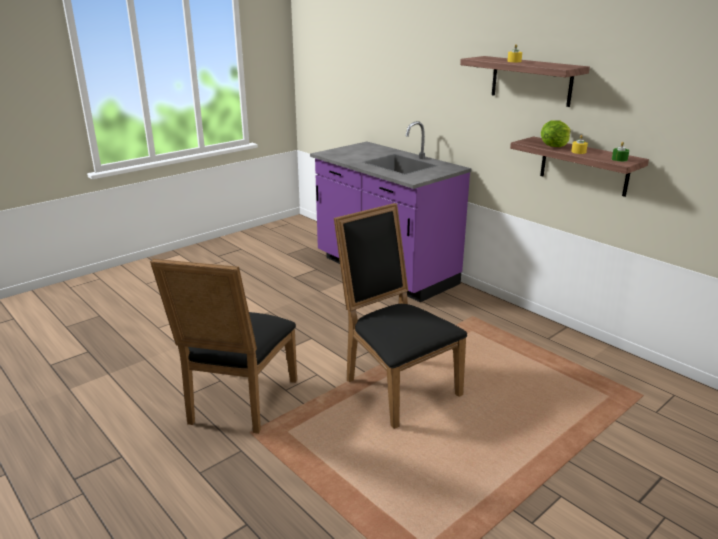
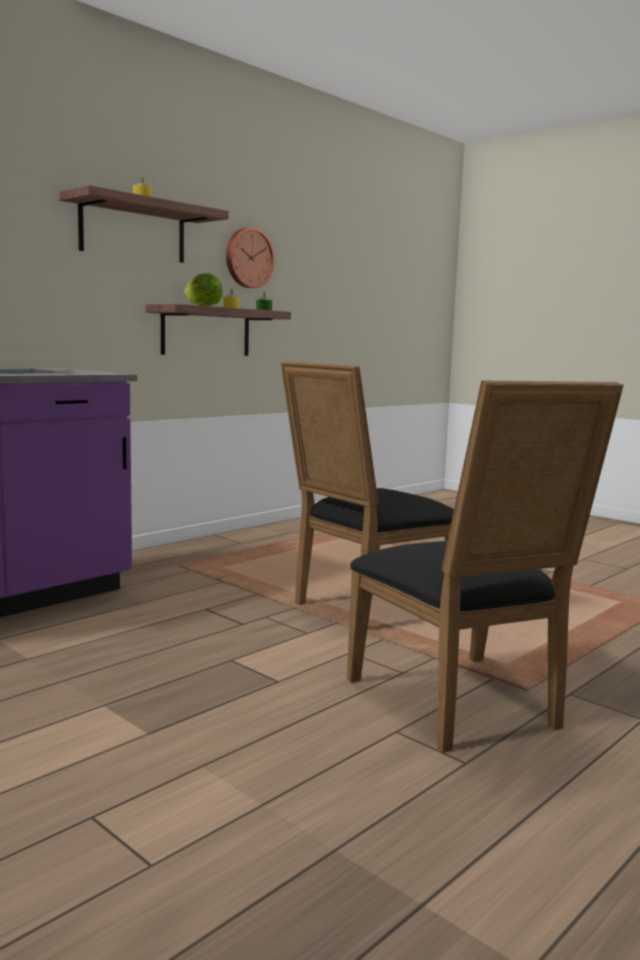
camera: 95 degrees left, 15 degrees down
black chair [150,259,297,434] -> black chair turned 60 degrees clockwise [347,381,624,753]
none -> wall clock [226,227,275,288]

